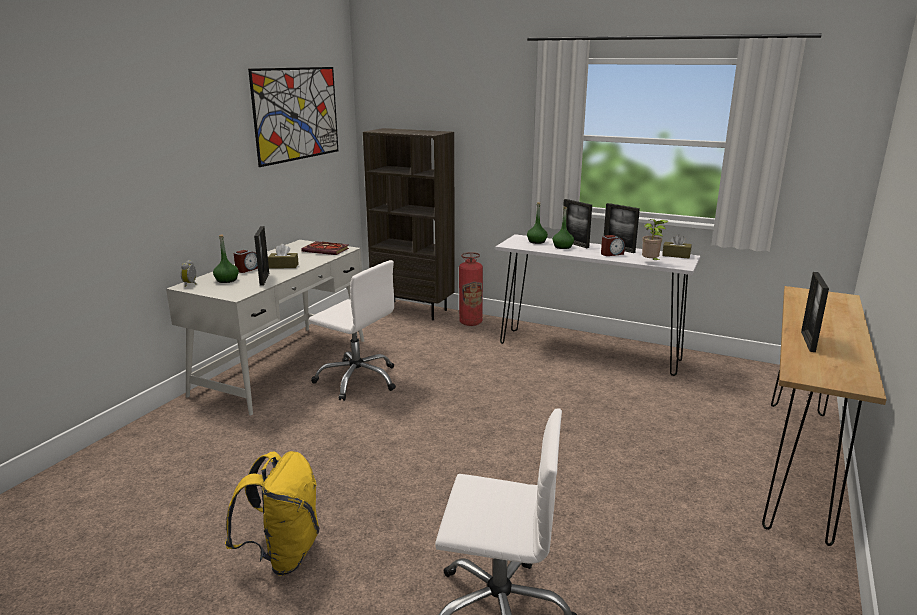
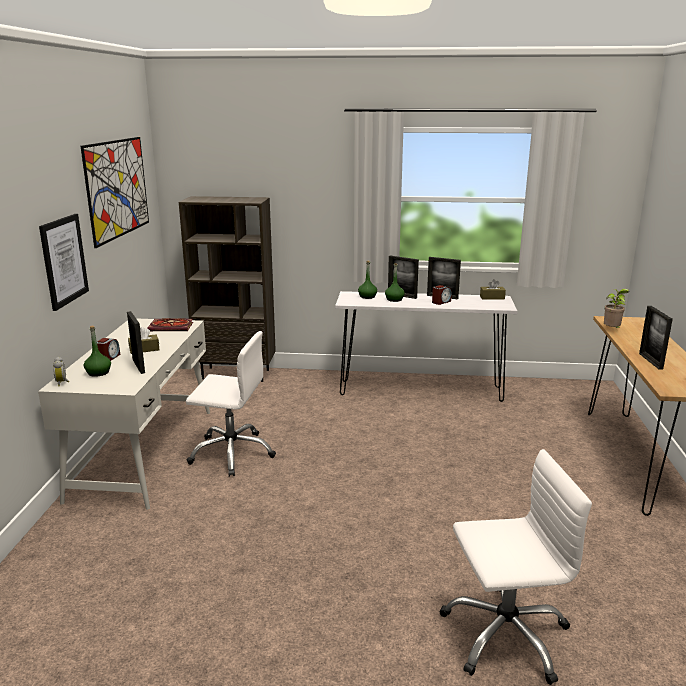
camera: 20 degrees left, 0 degrees up
yellow backpack [225,451,320,576] -> none
fire extinguisher [459,252,483,326] -> none
potted plant [642,219,669,261] -> potted plant moved to [604,289,629,329]
none -> picture [39,214,89,311]

